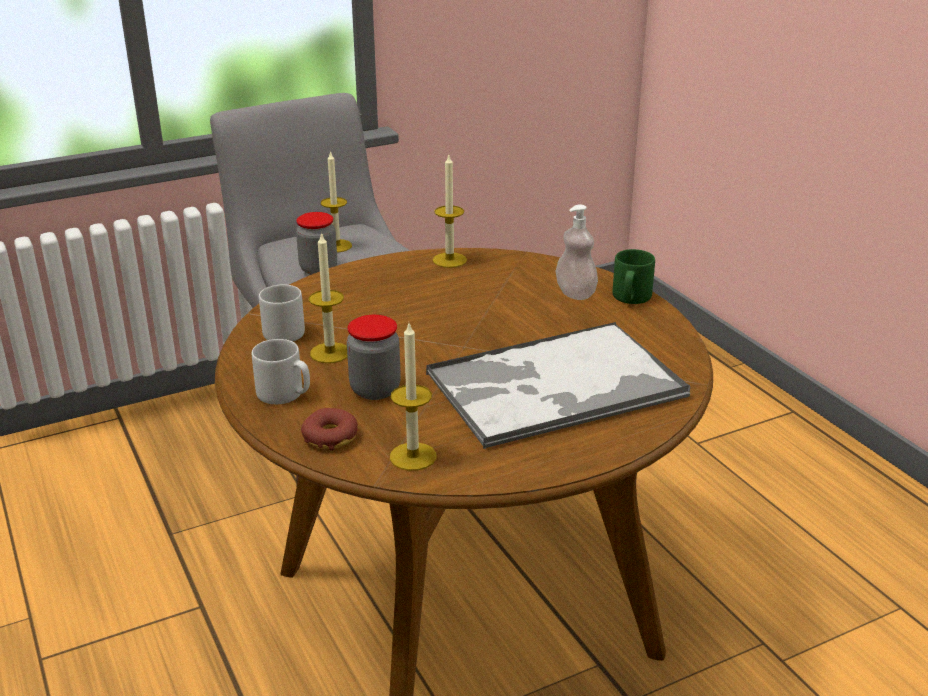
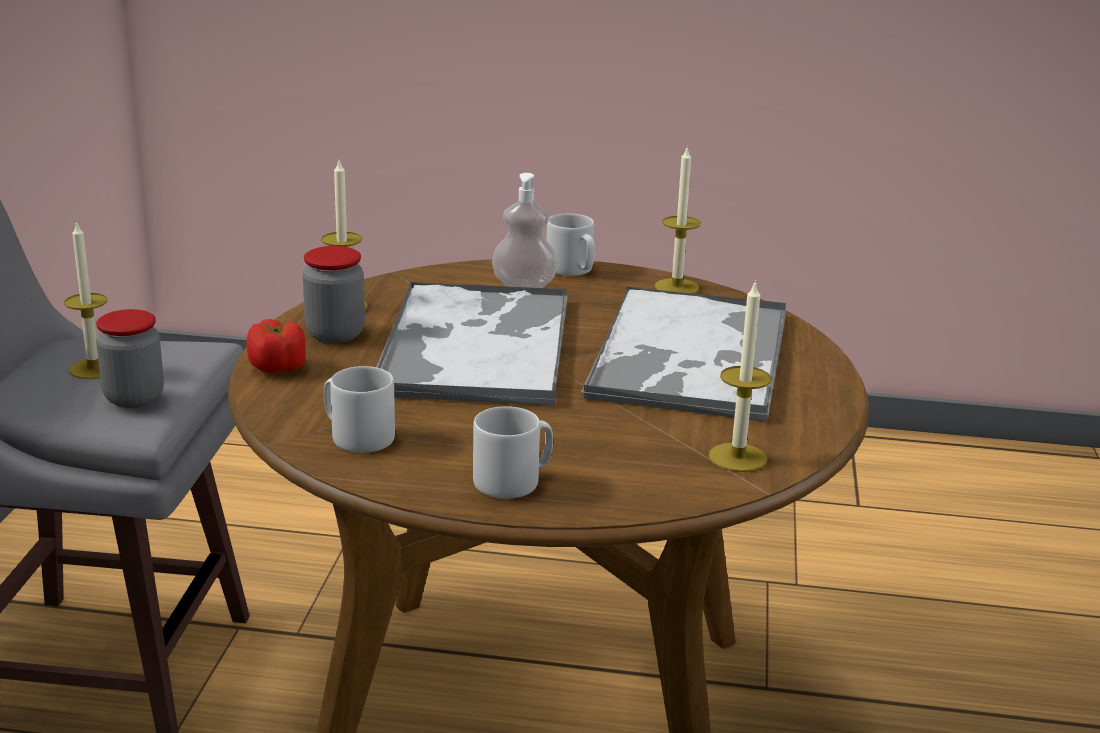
camera: 55 degrees left, 5 degrees down
donut [301,408,358,451] -> none
candle [309,232,348,363] -> candle moved to [655,148,701,294]
jar [347,315,401,400] -> jar moved to [303,246,365,343]
green mug [613,249,655,304] -> grey mug [547,213,595,276]
none -> tomato [246,319,306,374]
none -> tray [376,282,568,406]

